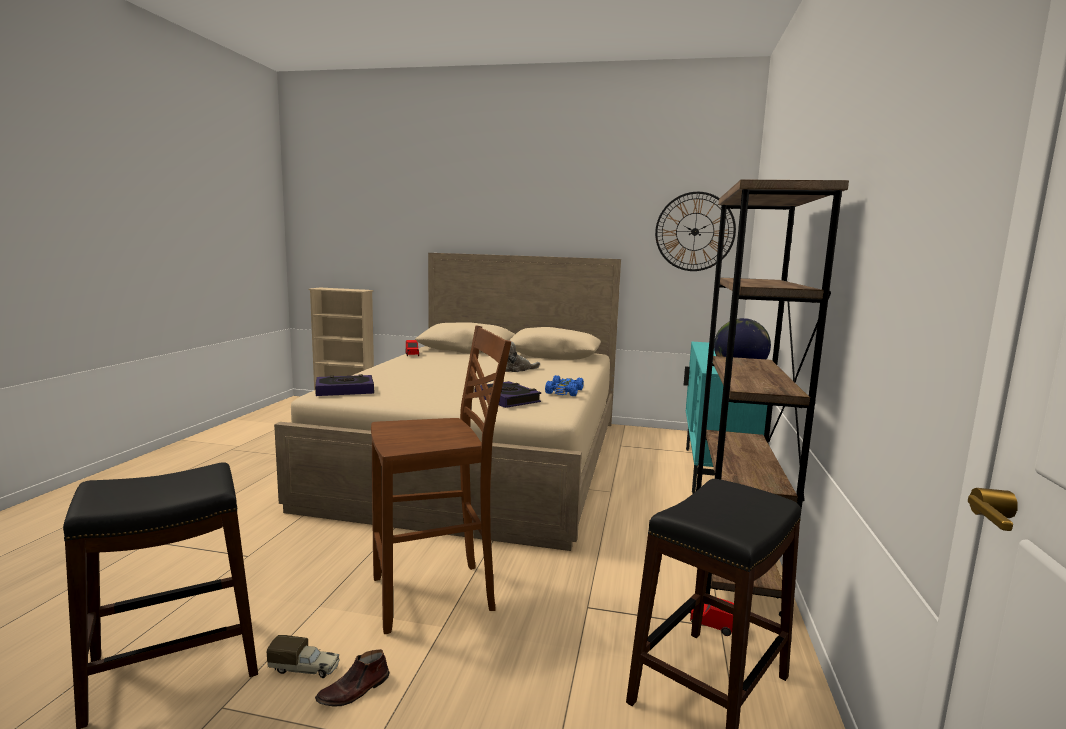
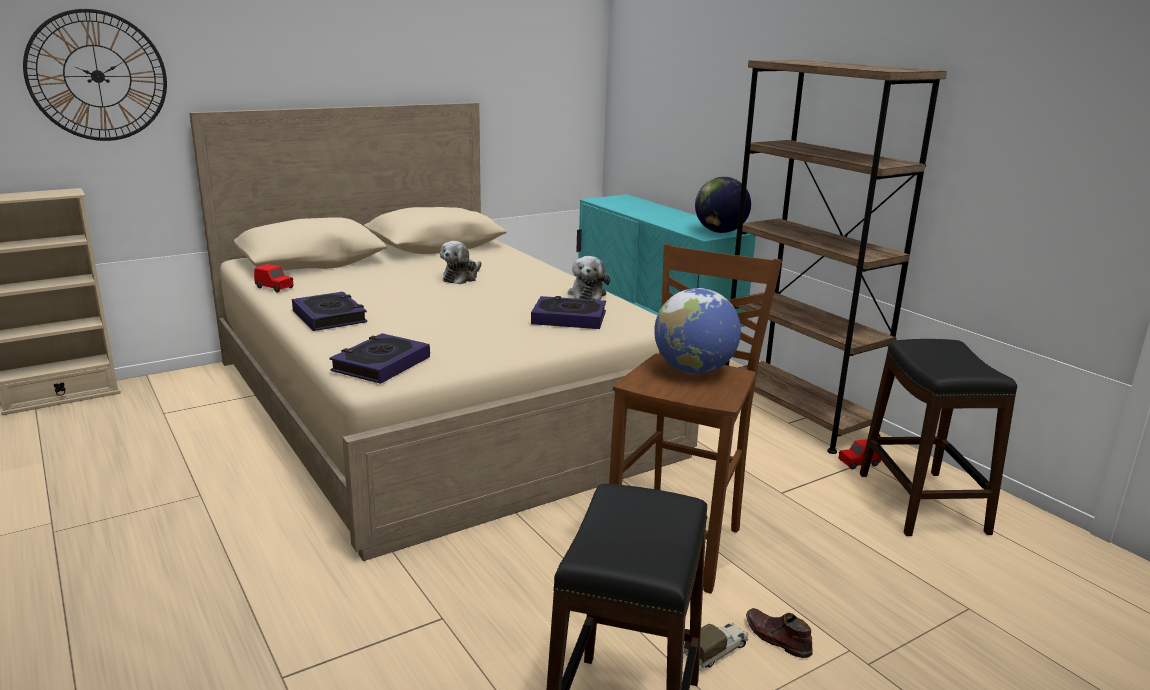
camera: 45 degrees left, 10 degrees up
brown shoe [315,649,389,707] -> brown shoe turned 135 degrees clockwise [746,608,813,658]
blue toy car [545,375,584,396] -> plush toy [568,256,610,300]
wall clock [655,192,736,271] -> wall clock moved to [23,9,167,141]
none -> book [292,292,367,331]
none -> globe [654,288,741,374]

